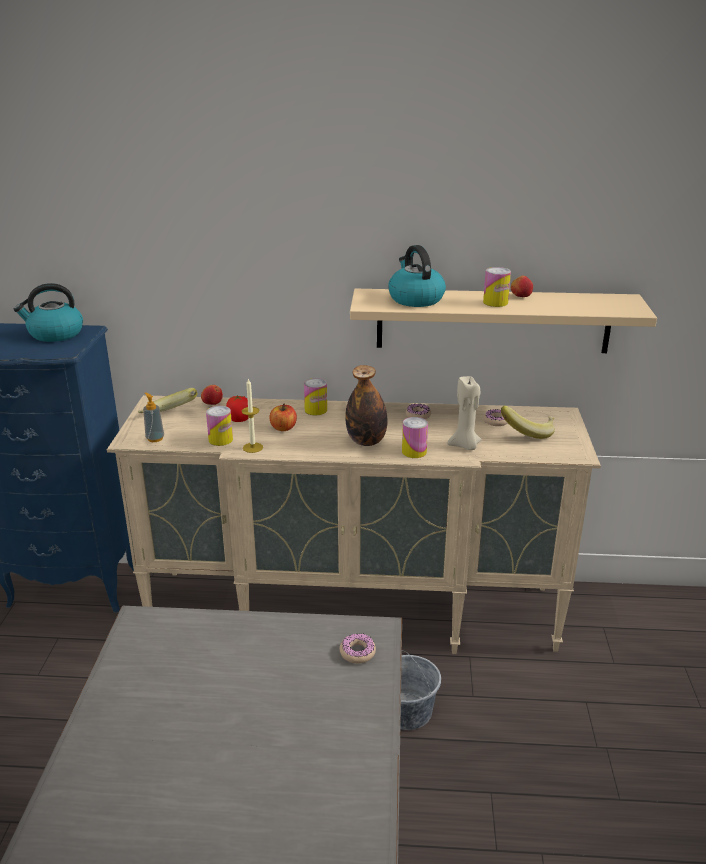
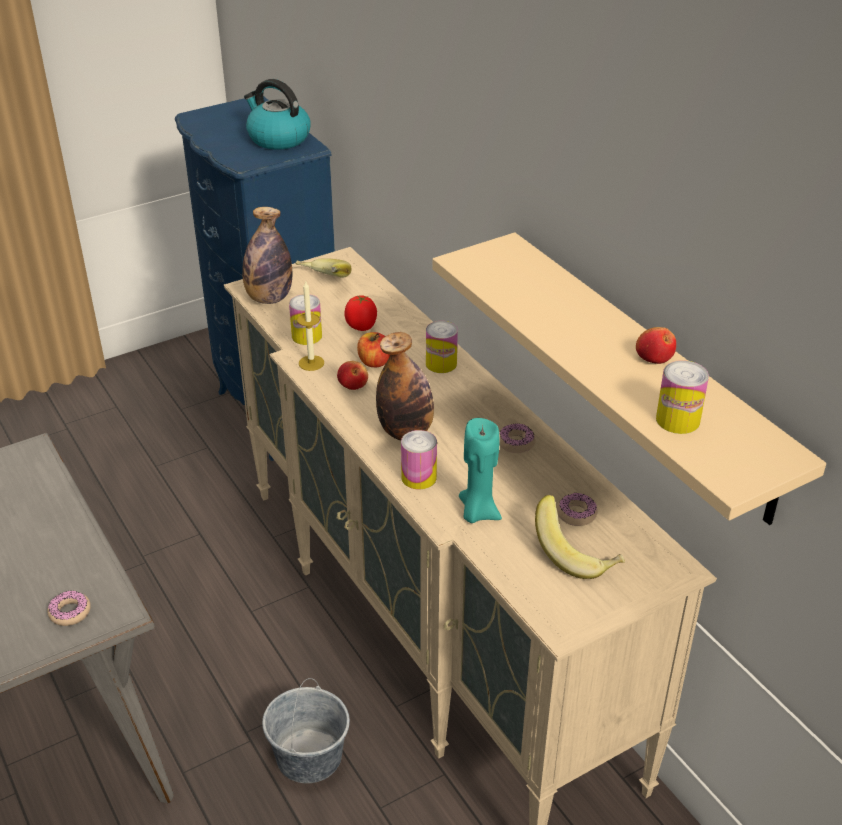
camera: 55 degrees right, 10 degrees up
soap dispenser [143,393,164,442] -> bottle [242,207,292,304]
apple [201,385,223,405] -> apple moved to [337,361,368,390]
kettle [388,245,446,307] -> none
beige candle [447,376,482,450] -> turquoise candle [459,418,502,523]
can [483,267,511,307] -> can moved to [656,360,709,434]

